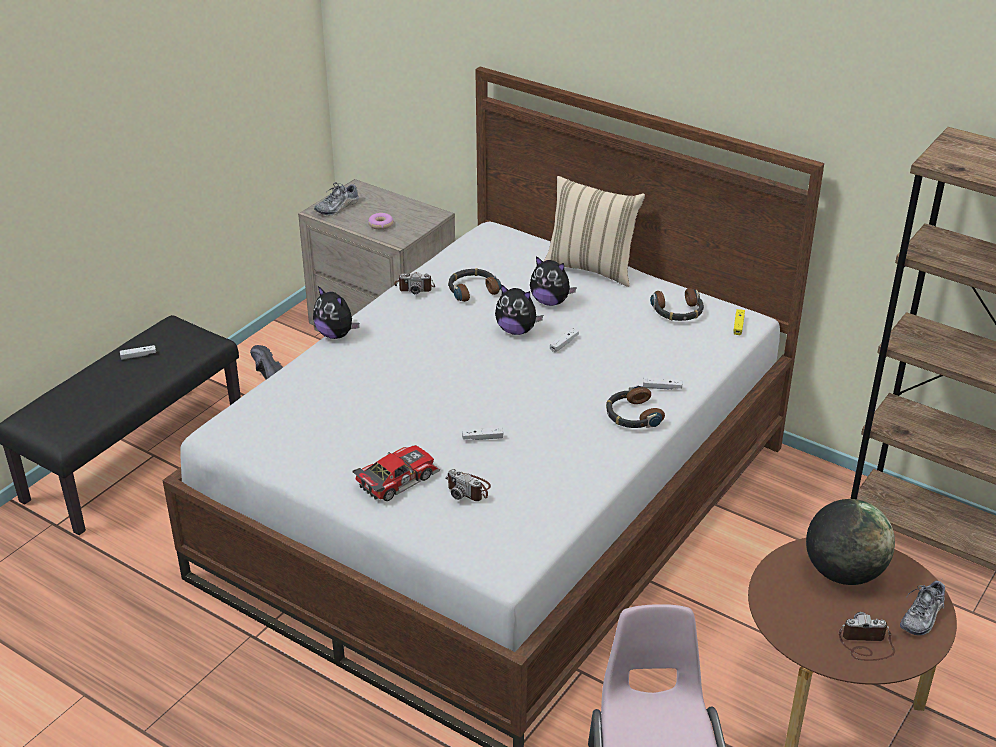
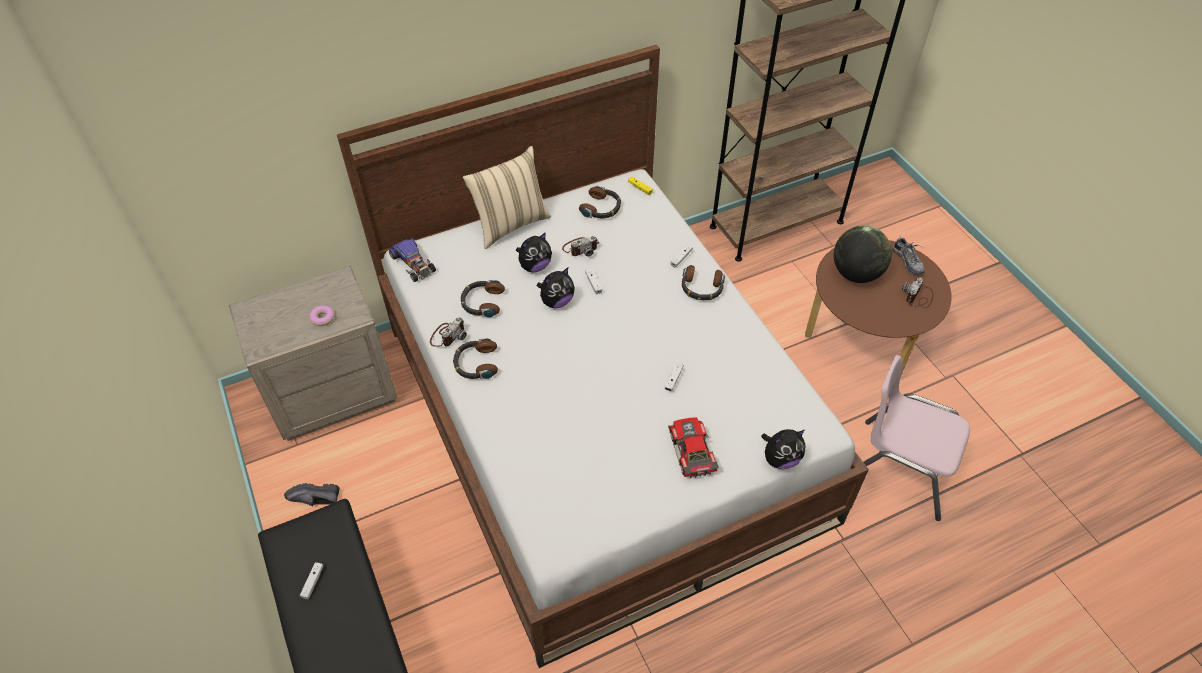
camera: 60 degrees left, 15 degrees up
plush toy [313,286,359,339] -> plush toy moved to [761,429,805,469]
shoe [314,182,359,215] -> none
camera [446,469,491,501] -> camera moved to [562,236,599,257]
none -> toy car [389,238,436,282]
none -> headphones [453,338,498,379]

